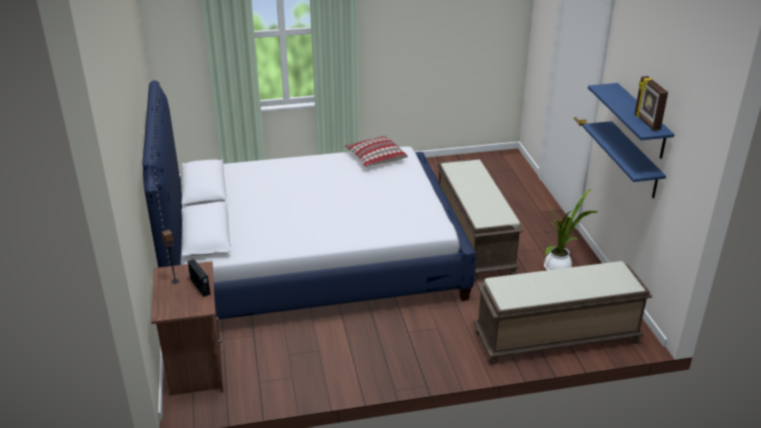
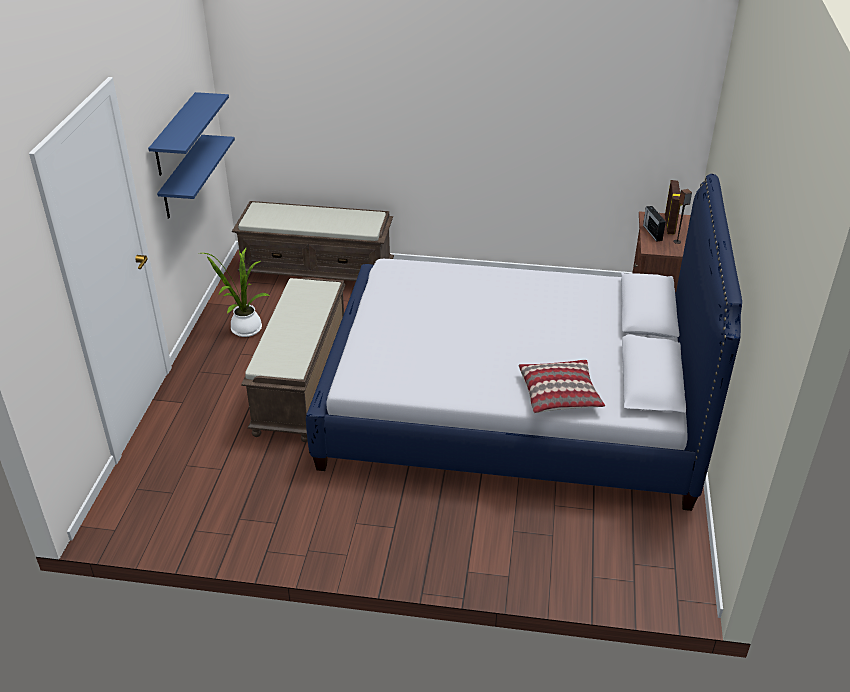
camera: 160 degrees left, 5 degrees up
pillow [345,136,408,167] -> pillow moved to [518,360,605,413]
picture frame [635,76,668,131] -> picture frame moved to [665,180,682,235]

